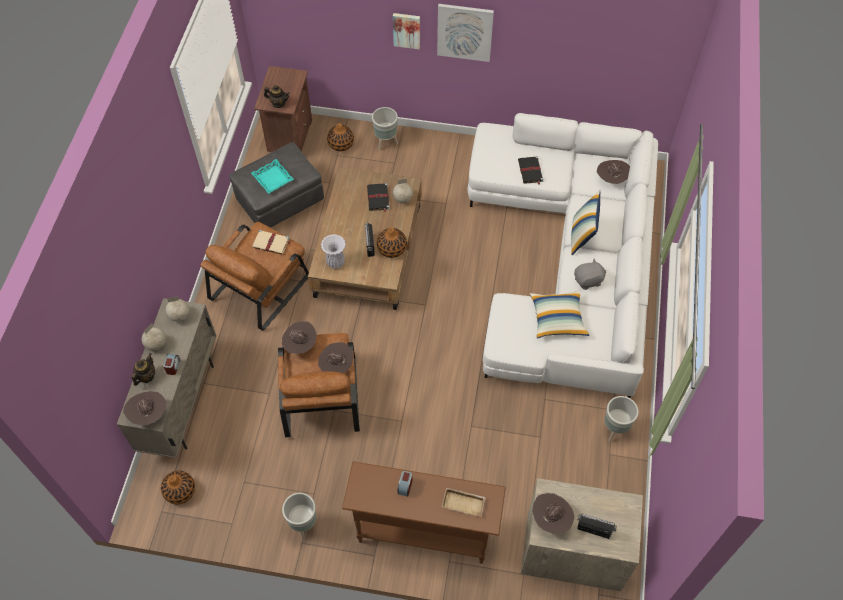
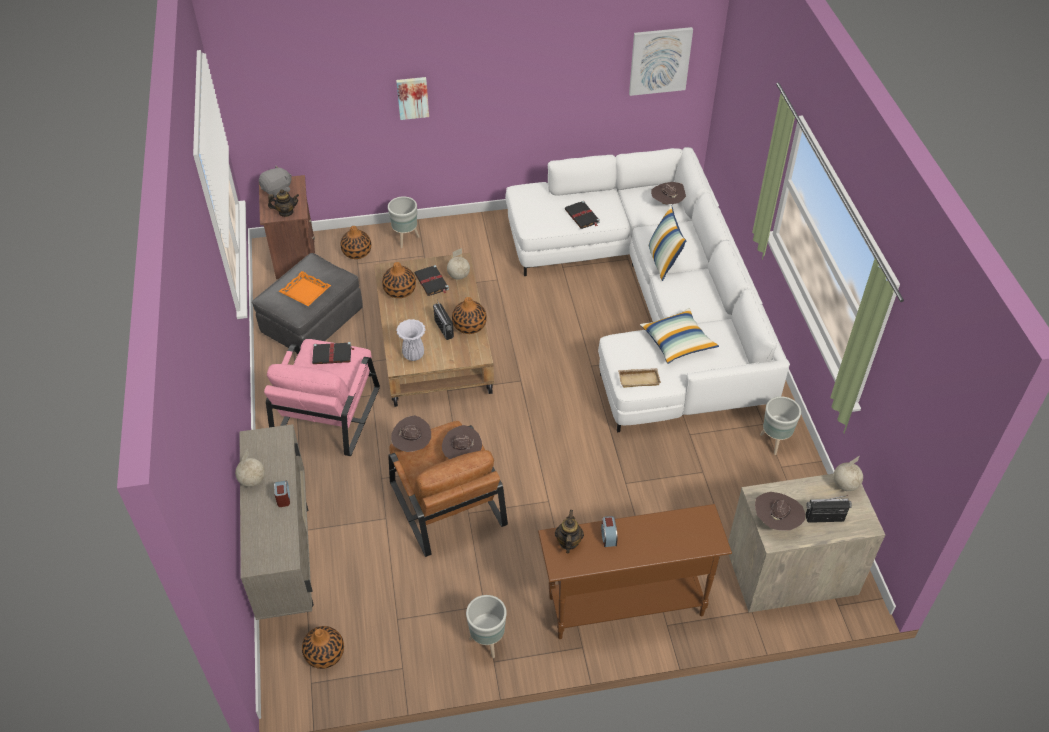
camera: 20 degrees left, 10 degrees down
brown hat [123,391,167,425] -> none
teapot [131,353,155,386] -> teapot moved to [555,510,584,553]
globe [166,296,189,322] -> globe moved to [833,456,863,491]
brown armchair [200,222,309,331] -> pink armchair [264,339,380,456]
turquoise tray [251,159,294,194] -> orange tray [278,271,331,306]
beige book [252,230,291,255] -> black book [312,342,354,364]
picture [437,4,494,62] -> picture moved to [629,27,693,96]
beige tray [442,488,486,517] -> beige tray moved to [618,368,661,388]
grey plush toy [574,259,606,290] -> grey plush toy moved to [259,166,292,198]
none -> vase [382,262,416,298]

